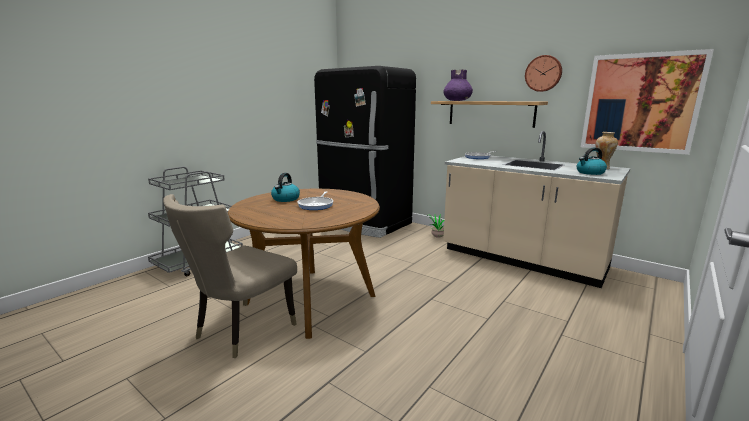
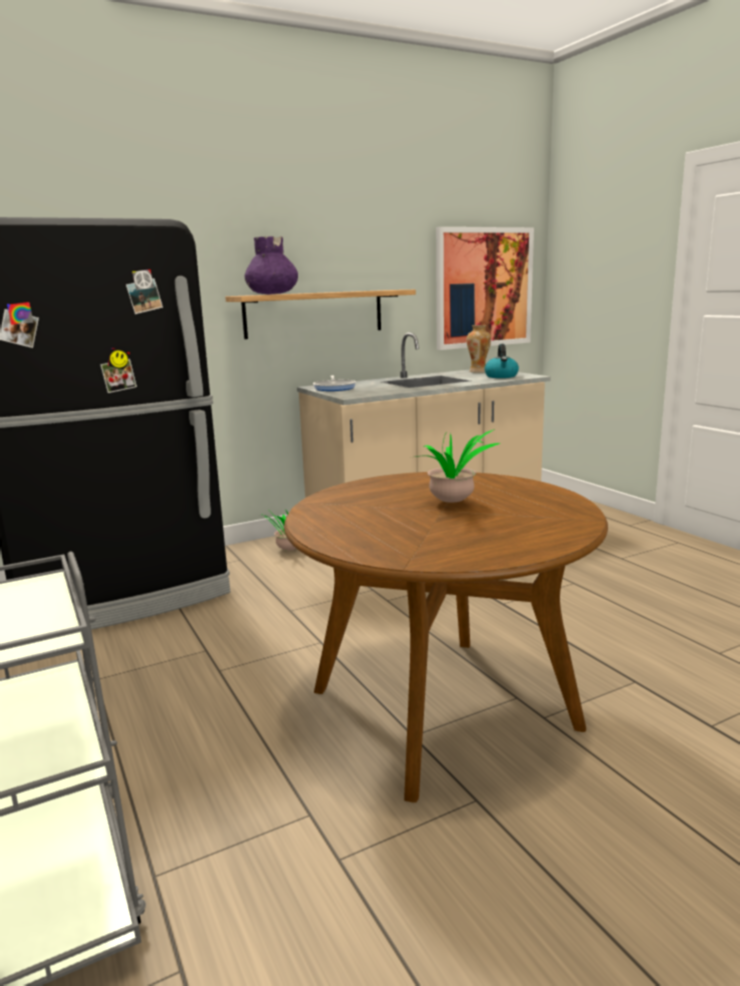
camera: 65 degrees left, 0 degrees up
beige chair [163,194,297,358] -> none
kettle [271,173,300,202] -> none
frying pan [297,192,333,210] -> potted plant [410,429,500,503]
wall clock [525,55,562,92] -> none

